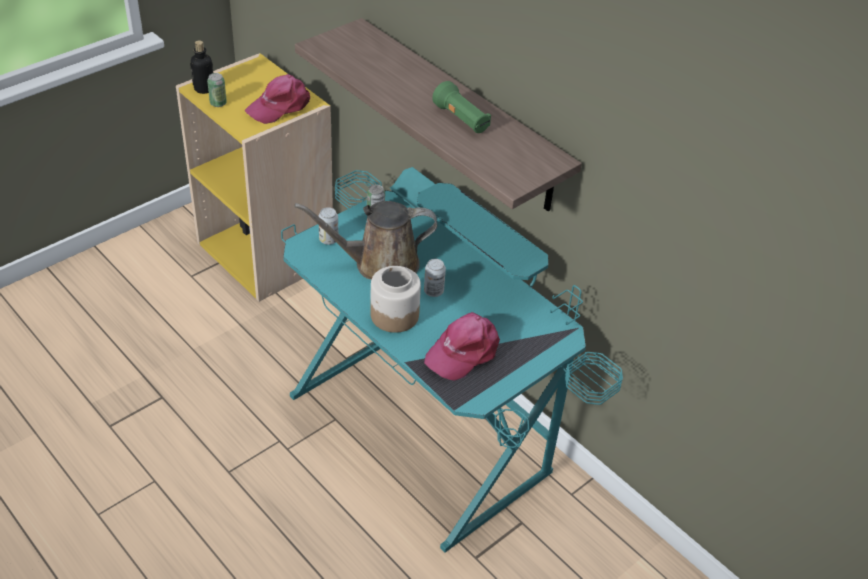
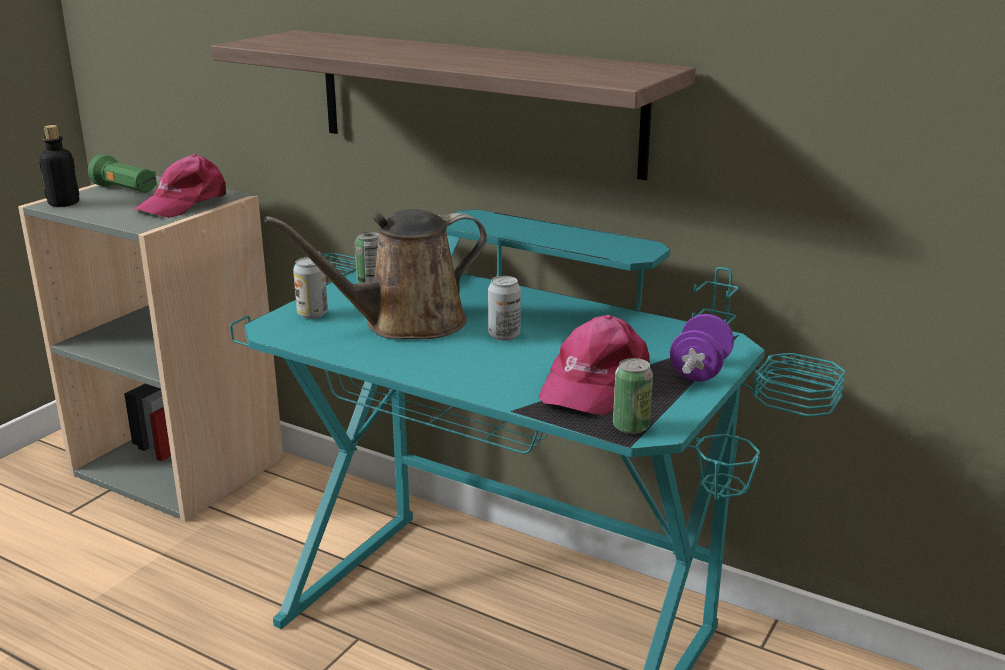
camera: 15 degrees left, 20 degrees down
yellow bookcase [176,53,333,302] -> grey bookcase [18,176,284,522]
can [207,73,227,107] -> can moved to [613,358,653,434]
jar [370,266,421,333] -> none
green flashlight [432,81,491,133] -> green flashlight moved to [88,154,157,193]
none -> purple dumbbell [670,314,734,382]

